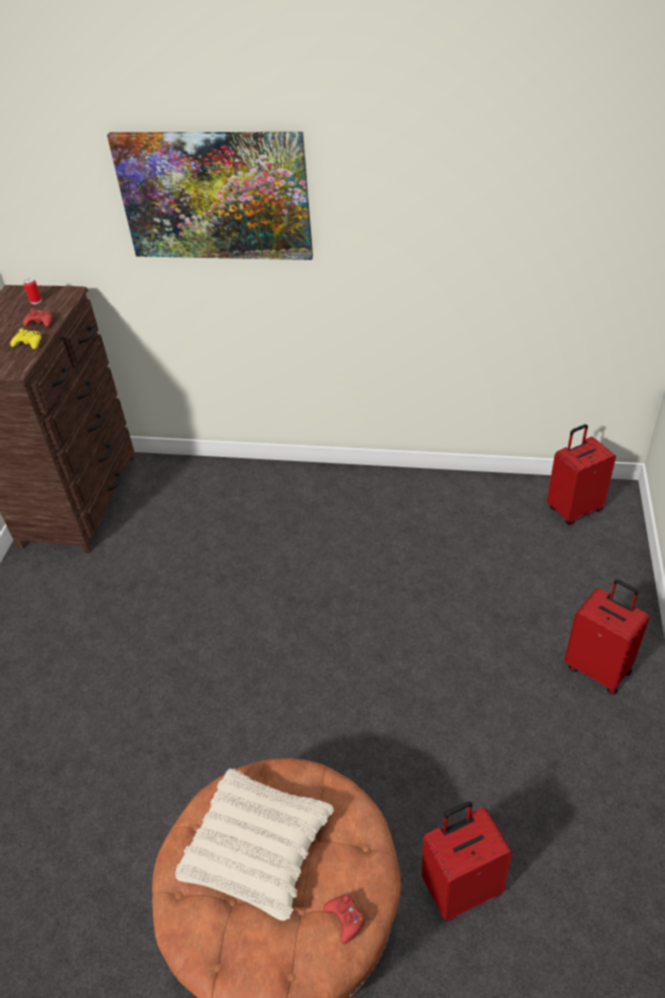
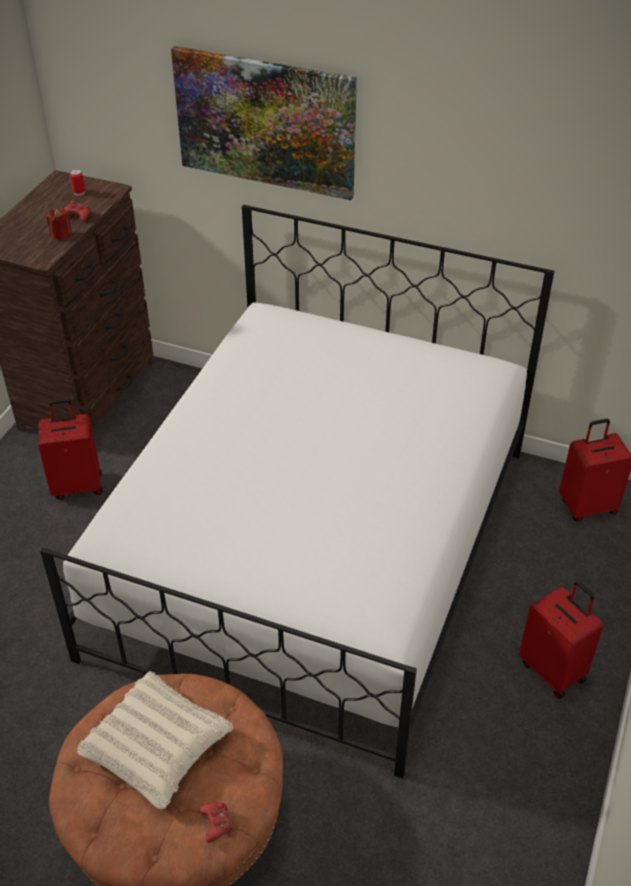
camera: 10 degrees right, 0 degrees up
yellow game controller [10,328,42,349] -> red candle [47,208,72,241]
red suitcase [422,801,512,921] -> red suitcase moved to [38,399,103,500]
none -> white bed [40,205,554,779]

